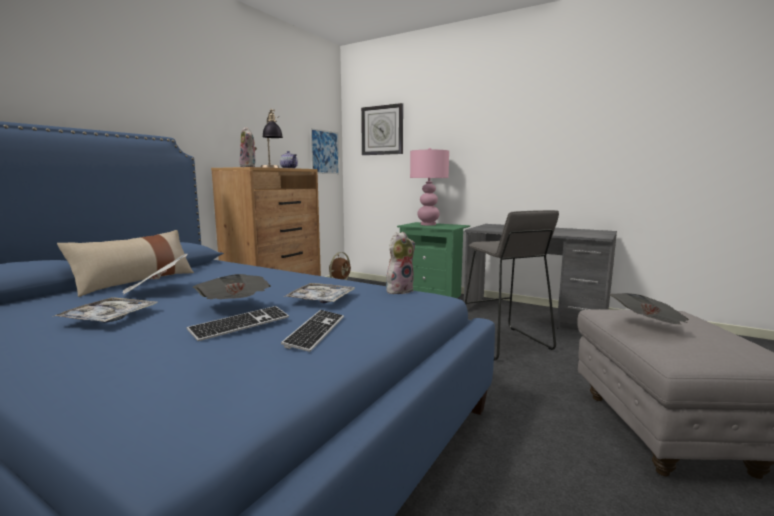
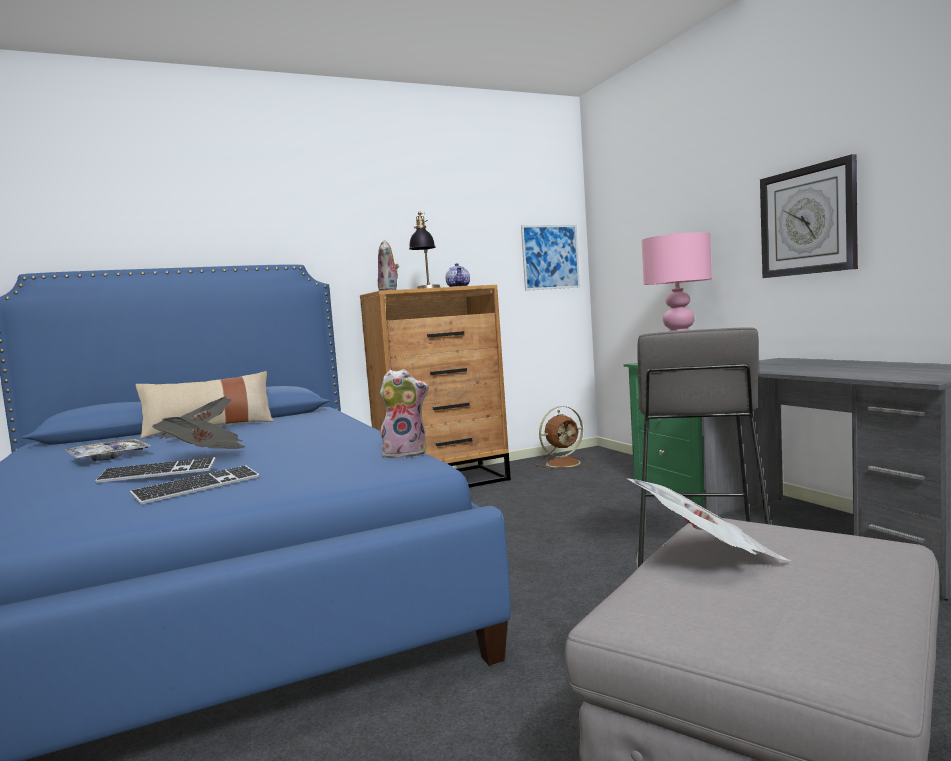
camera: 35 degrees right, 5 degrees down
tray [284,283,355,303] -> none
wall clock [361,103,403,155] -> wall clock moved to [760,154,858,278]

